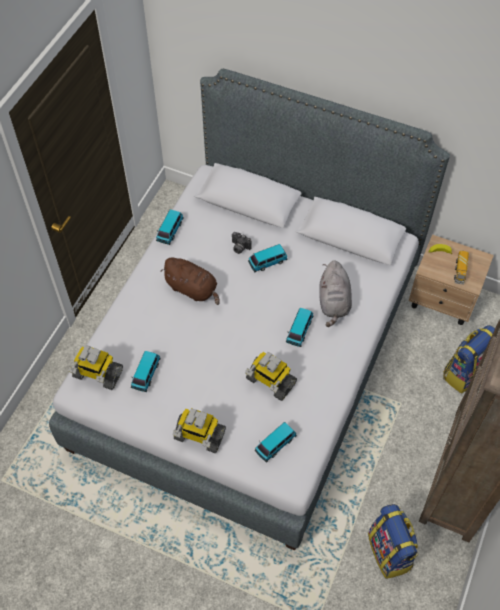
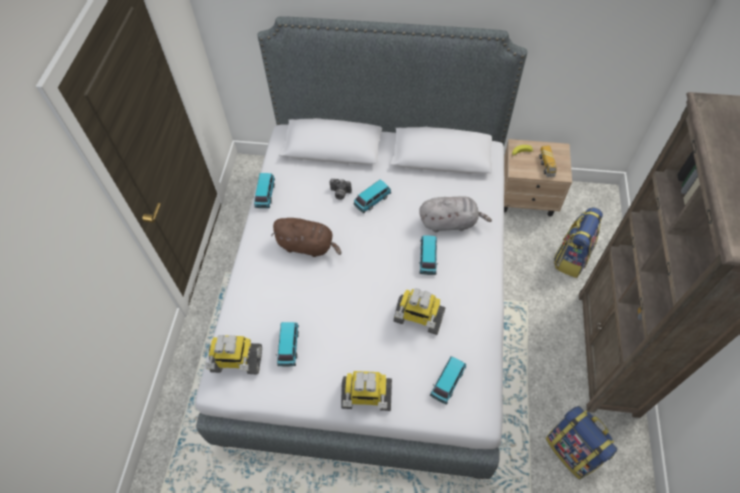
camera: 15 degrees left, 0 degrees up
grey plush toy [319,260,352,327] -> grey plush toy turned 75 degrees counterclockwise [419,196,492,232]

